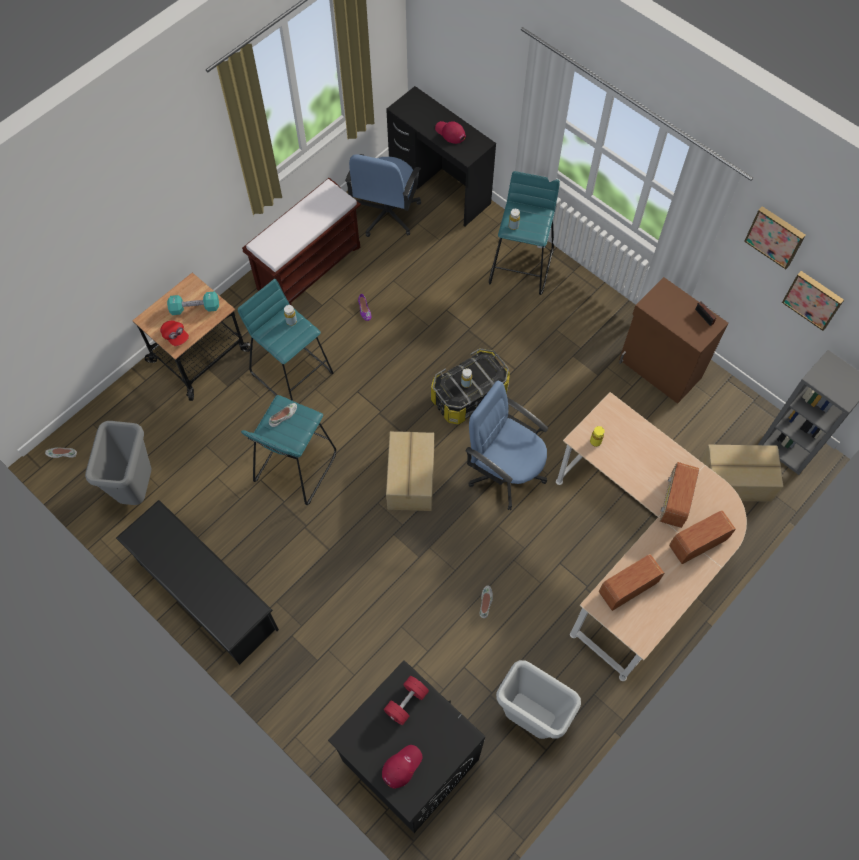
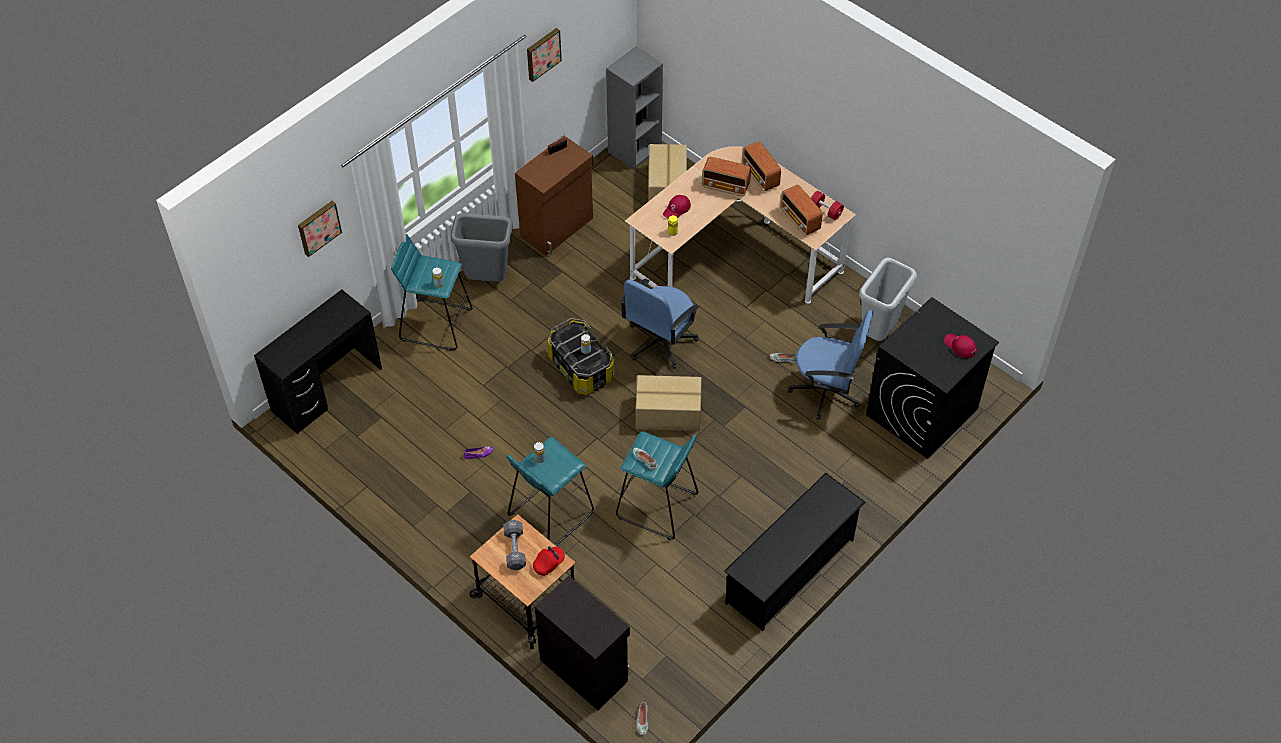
camera: 90 degrees left, 10 degrees down
grey trash can [85,421,151,505] -> grey trash can moved to [450,213,513,282]
turquoise dumbbell [167,291,219,315] -> grey dumbbell [503,520,526,570]
brown bench [242,178,361,305] -> none
blue office chair [345,154,421,237] -> blue office chair moved to [788,310,873,420]
red dumbbell [384,676,429,725] -> red dumbbell moved to [811,191,844,220]
red cap [435,121,466,144] -> red cap moved to [663,195,691,219]
picture [782,271,844,331] -> picture moved to [298,201,342,257]
none -> black cabinet [535,576,630,710]

